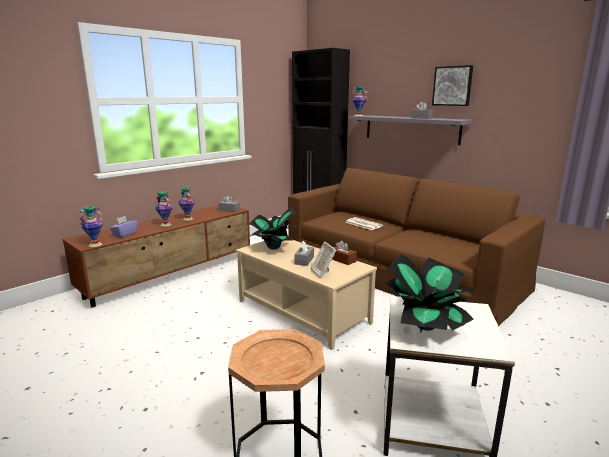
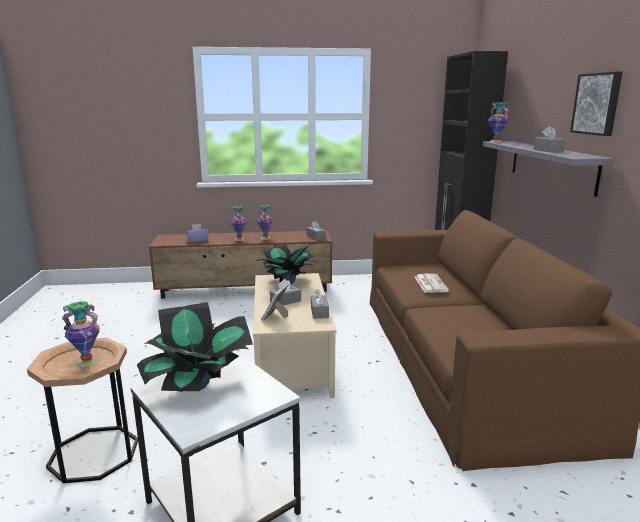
camera: 40 degrees right, 0 degrees up
vase [79,206,103,247] -> vase moved to [62,301,100,368]
brown tissue box [332,240,357,265] -> grey tissue box [311,289,329,319]

